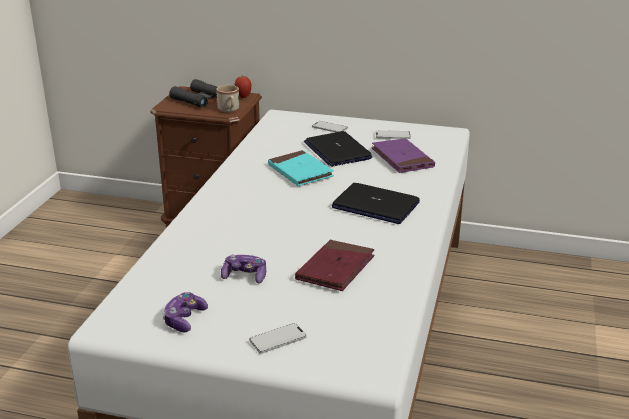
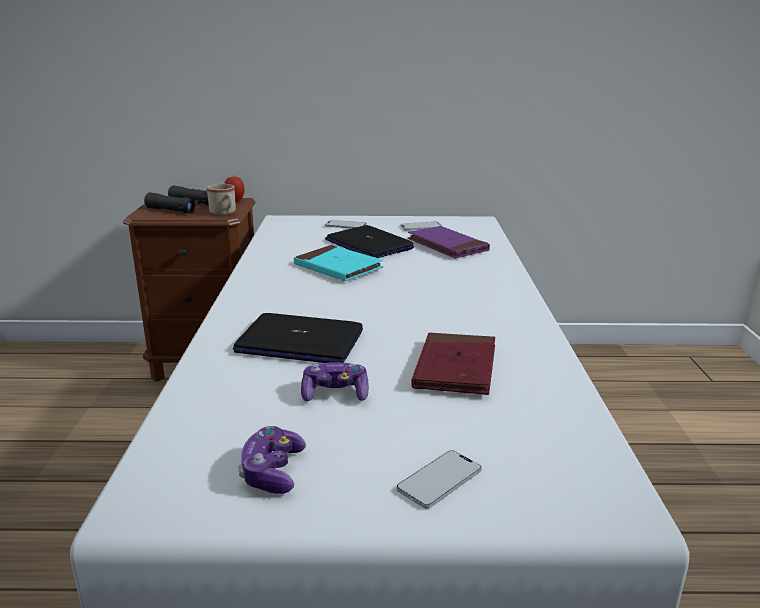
camera: 15 degrees left, 5 degrees down
laptop [332,183,420,224] -> laptop moved to [233,313,363,363]

